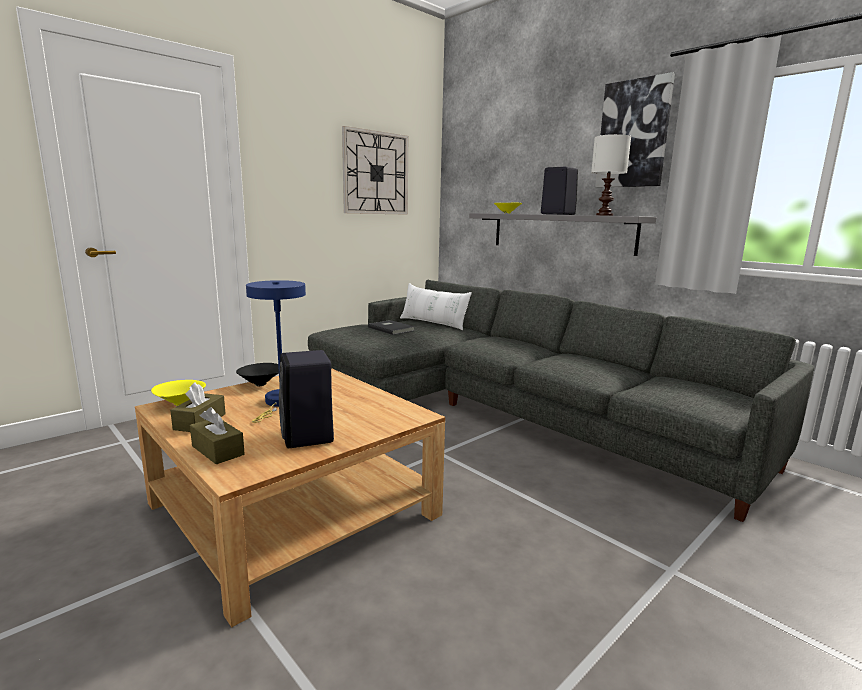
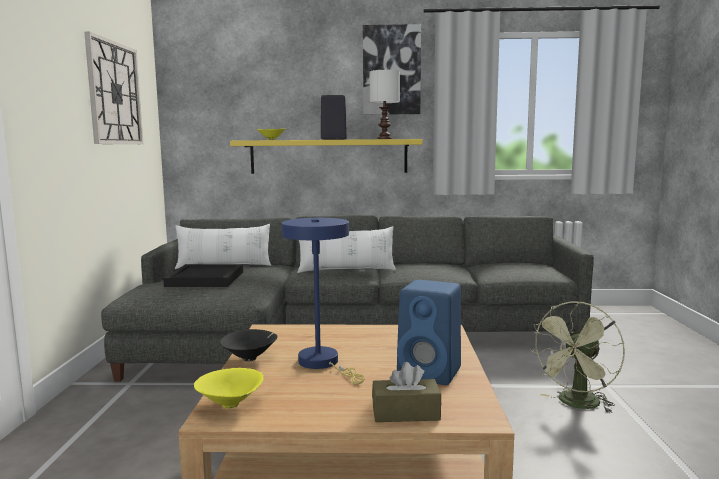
camera: 45 degrees left, 5 degrees down
brown tissue box [170,382,226,432] -> none
black speaker [279,350,334,448] -> blue speaker [397,280,461,385]
grey book [368,320,415,335] -> black tray [163,264,243,287]
grey shelf [469,213,657,256] -> yellow shelf [230,139,422,174]
none -> white pillow [297,226,396,273]
none -> green fan [530,301,625,413]

